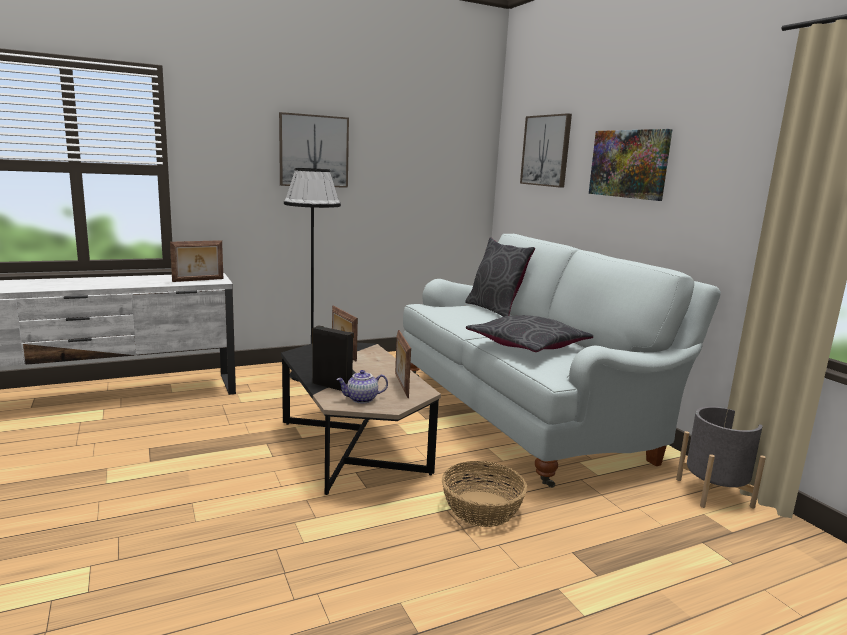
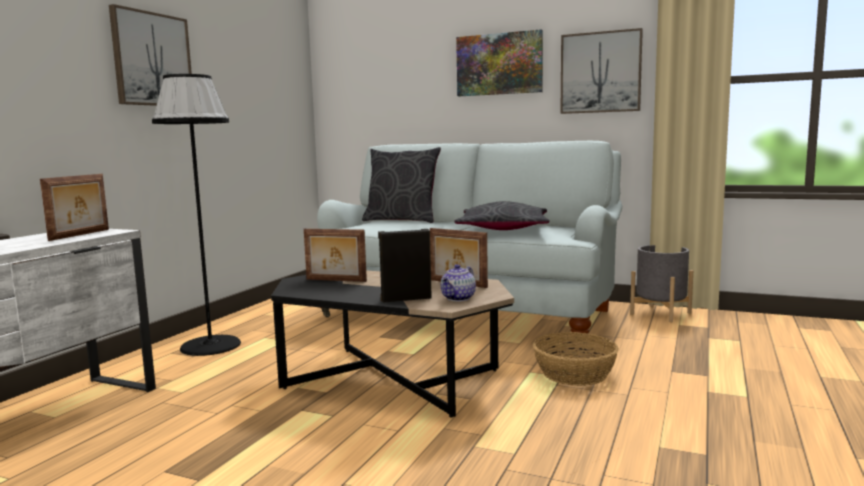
camera: 40 degrees left, 5 degrees down
picture [520,113,572,188] -> picture moved to [560,28,643,114]

